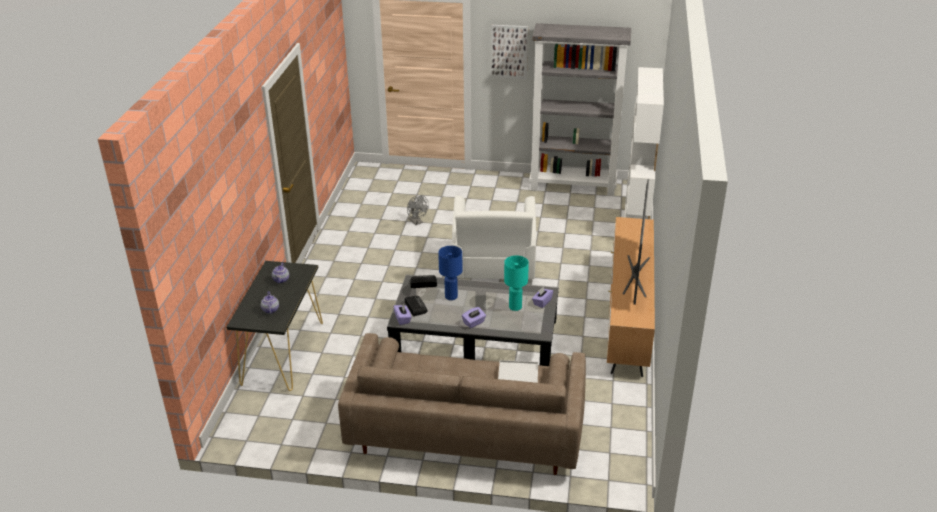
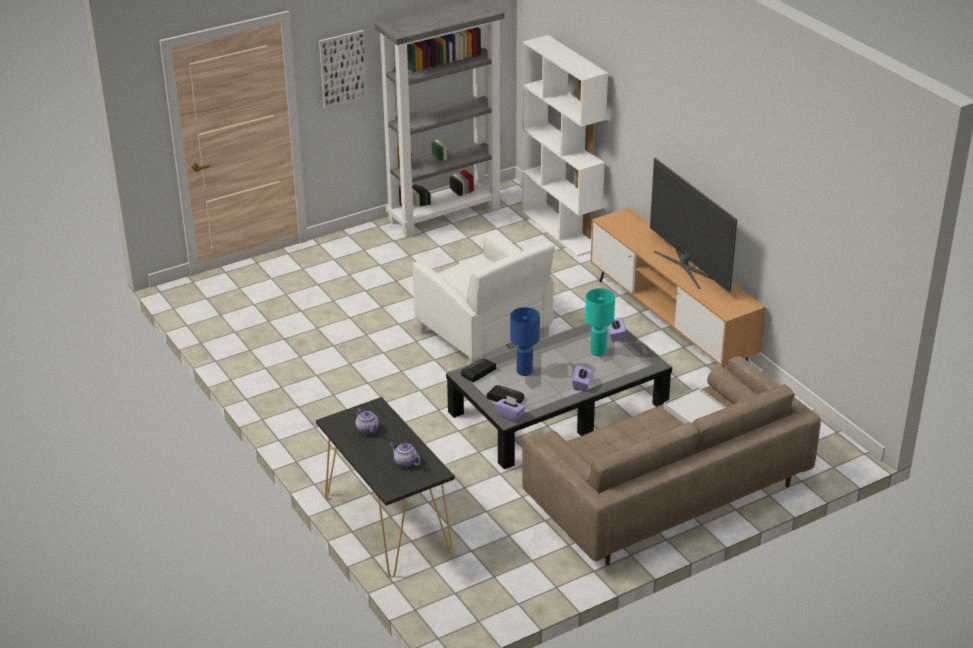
camera: 40 degrees left, 0 degrees up
grey fan [407,195,429,225] -> none

